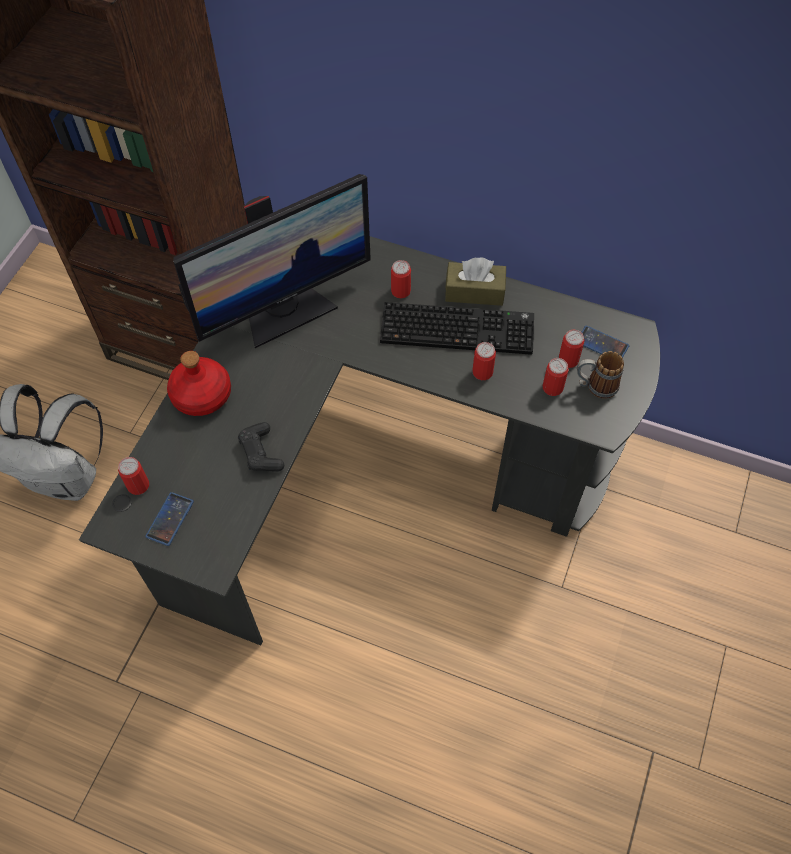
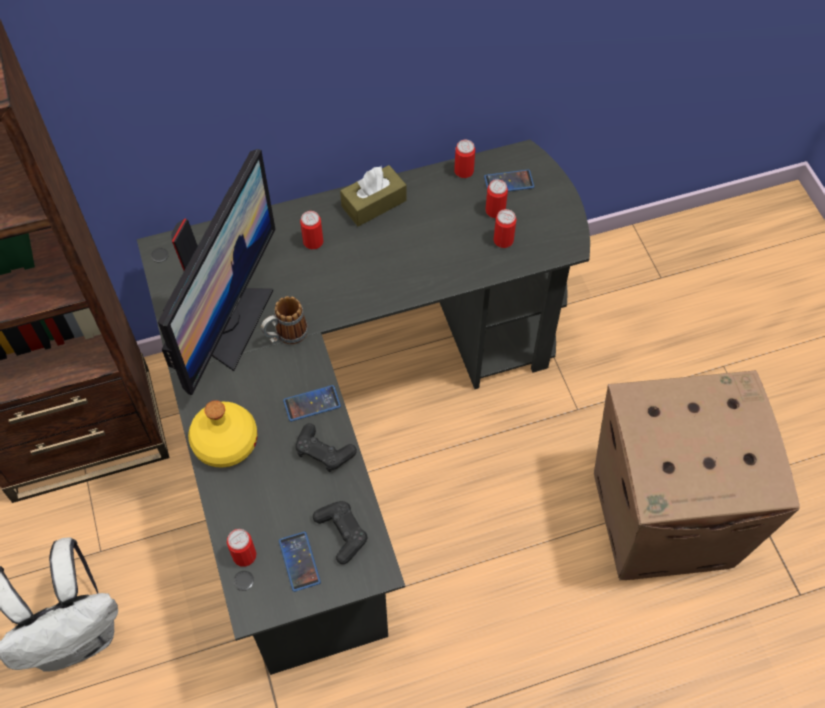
camera: 40 degrees left, 0 degrees up
red bottle [167,351,231,416] -> yellow bottle [188,400,258,468]
keyboard [380,302,534,355] -> none
can [472,342,496,380] -> can moved to [454,140,475,178]
mug [577,351,624,399] -> mug moved to [261,296,308,344]
none -> phone [283,385,341,422]
none -> black game controller [313,501,368,564]
none -> cardboard box [594,370,800,580]

